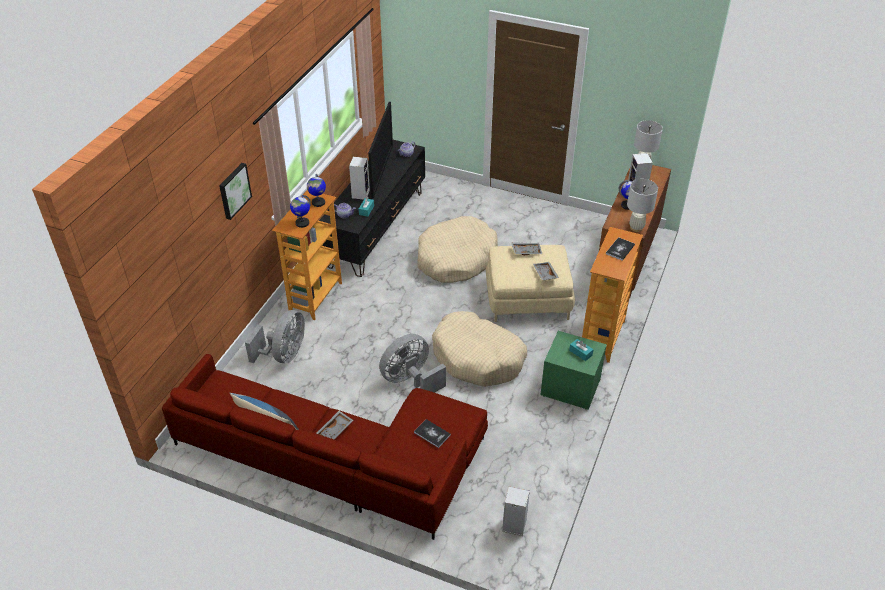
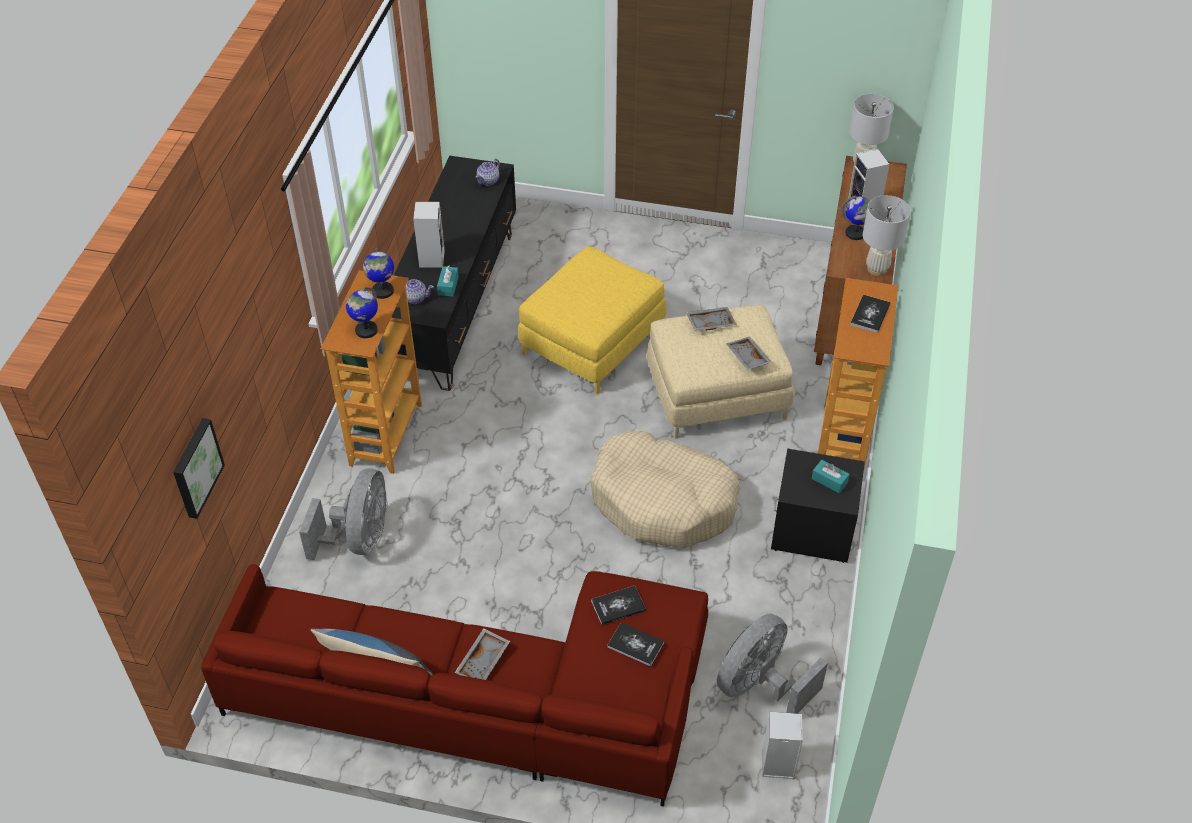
camera: 10 degrees left, 5 degrees up
picture [219,163,252,220] -> picture moved to [173,418,225,519]
television [368,102,393,199] -> none
grey fan [379,334,446,393] -> grey fan moved to [717,613,828,714]
beige dog bed [417,216,498,283] -> yellow ottoman [518,246,667,395]
green nightstand [541,331,607,410] -> black nightstand [771,449,865,563]
none -> book [591,586,646,625]

